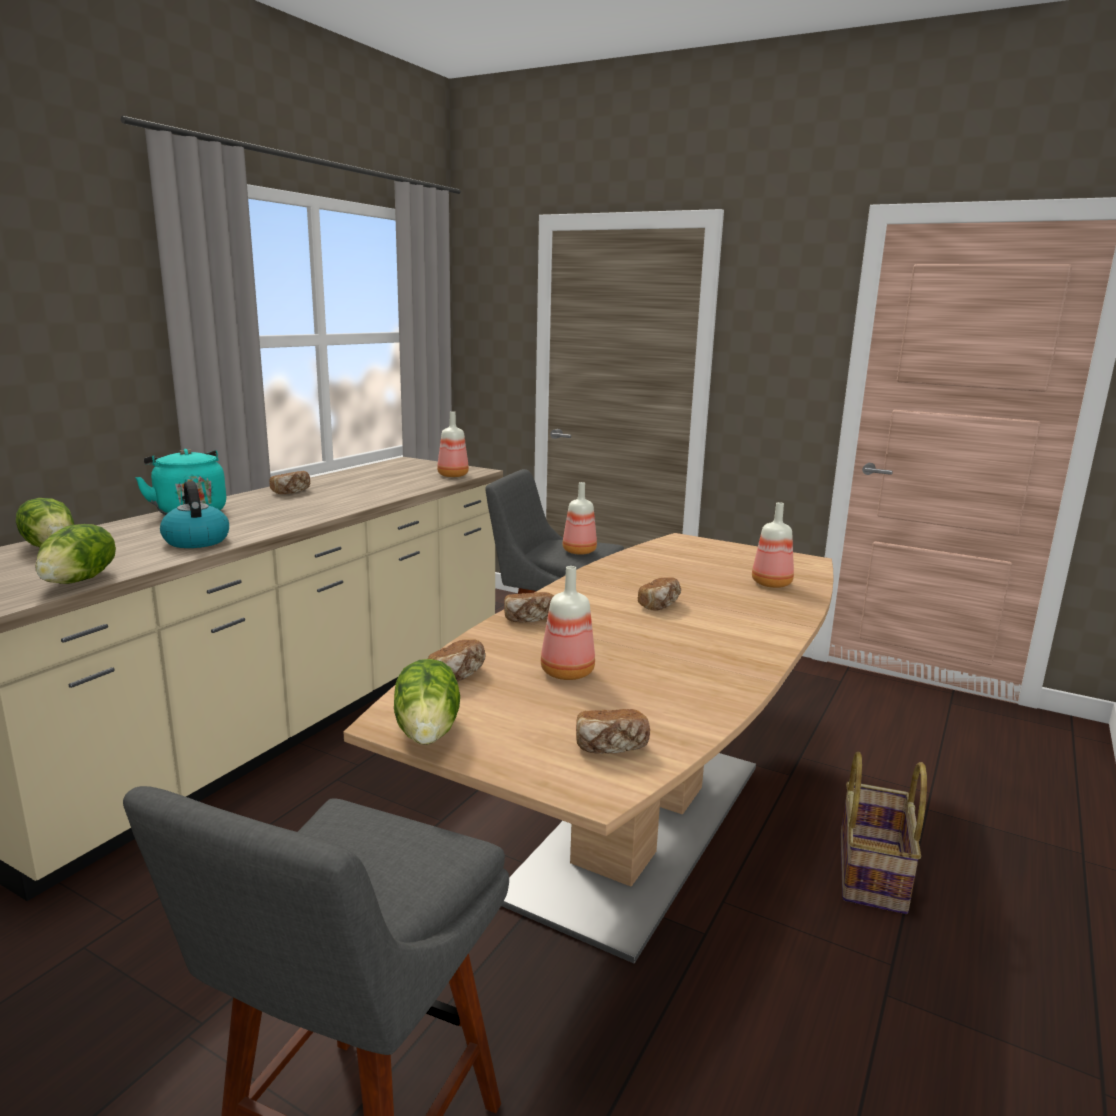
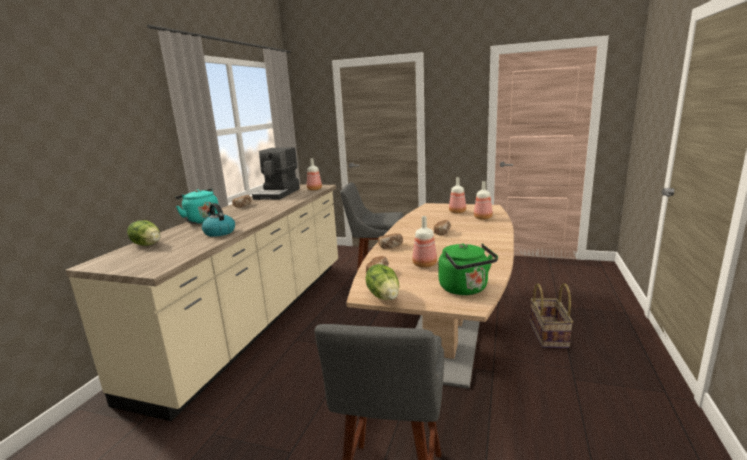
camera: 10 degrees left, 0 degrees up
lettuce [35,524,116,584] -> none
bottle [563,482,597,555] -> bottle moved to [449,177,466,213]
bread [576,709,650,754] -> green kettle [439,243,498,295]
none -> coffee machine [252,147,300,200]

